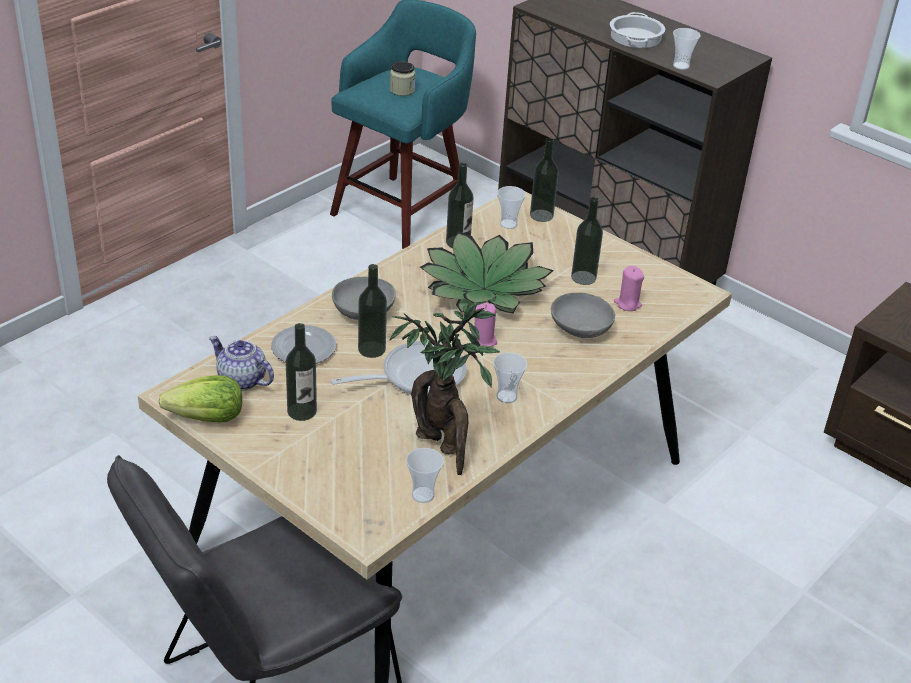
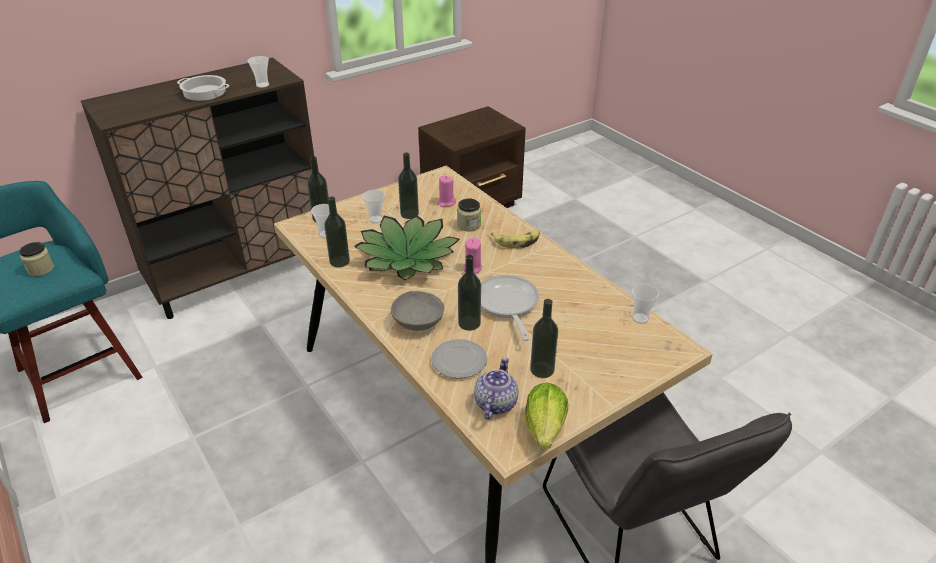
camera: 75 degrees left, 0 degrees up
teapot [209,336,274,391] -> teapot turned 150 degrees clockwise [474,357,518,420]
potted plant [389,303,500,475] -> none
cup [493,353,527,403] -> cup moved to [363,190,385,223]
grey bowl [551,292,615,338] -> jar [457,198,481,231]
none -> banana [491,230,540,249]

